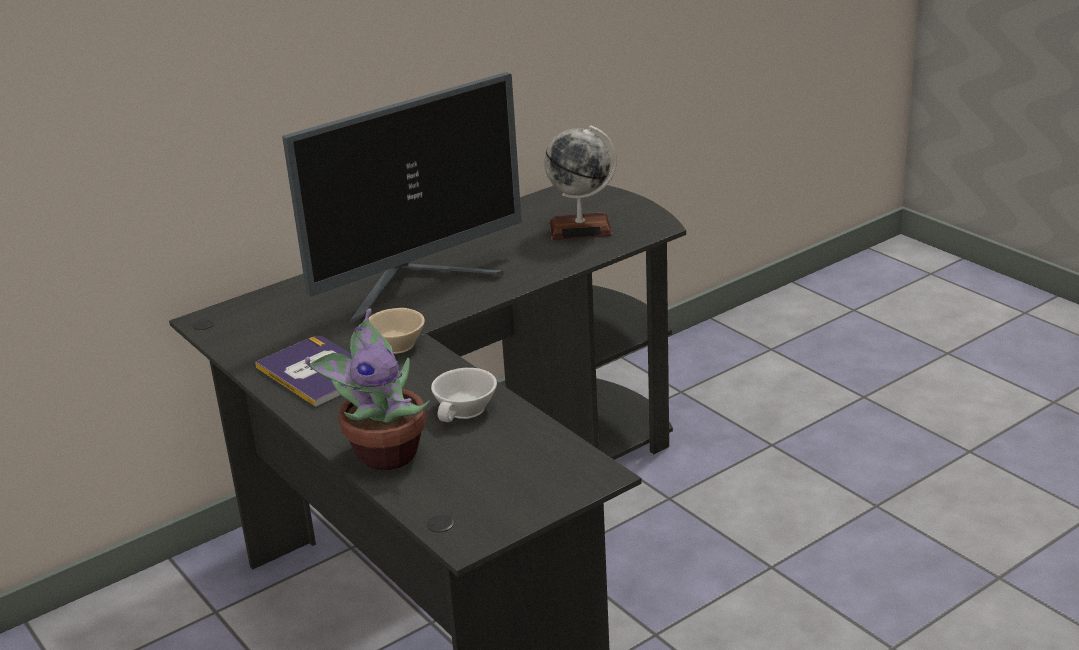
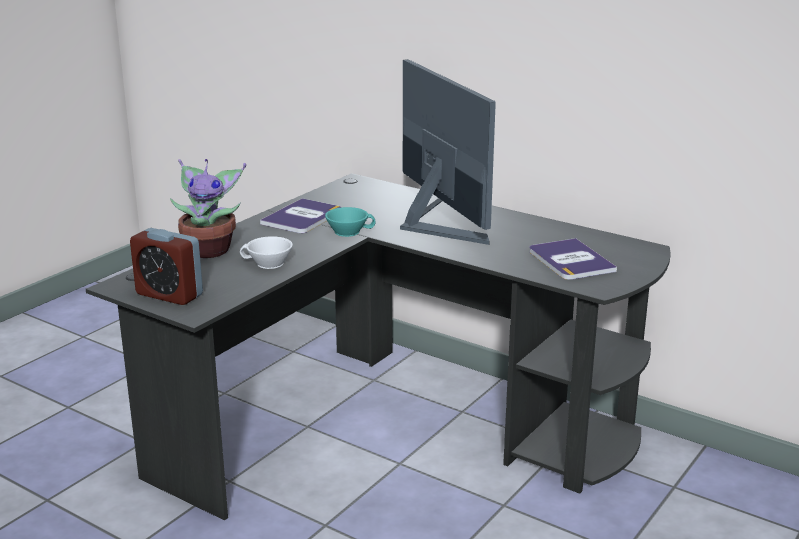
camera: 70 degrees right, 5 degrees down
monitor [282,72,522,325] -> monitor turned 150 degrees counterclockwise [400,59,496,245]
beige cup [369,308,425,354] -> turquoise cup [325,207,376,237]
globe [544,125,617,240] -> book [529,238,617,280]
none -> alarm clock [130,228,203,305]

